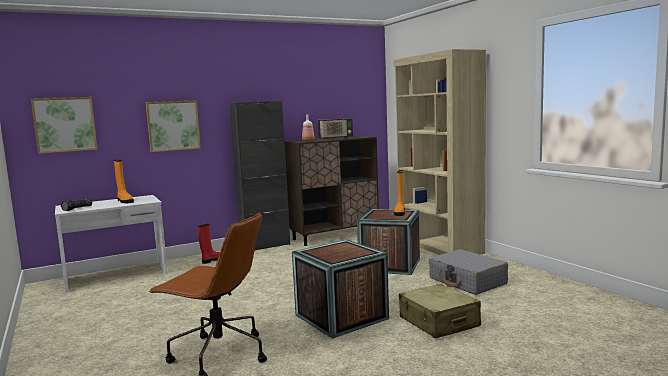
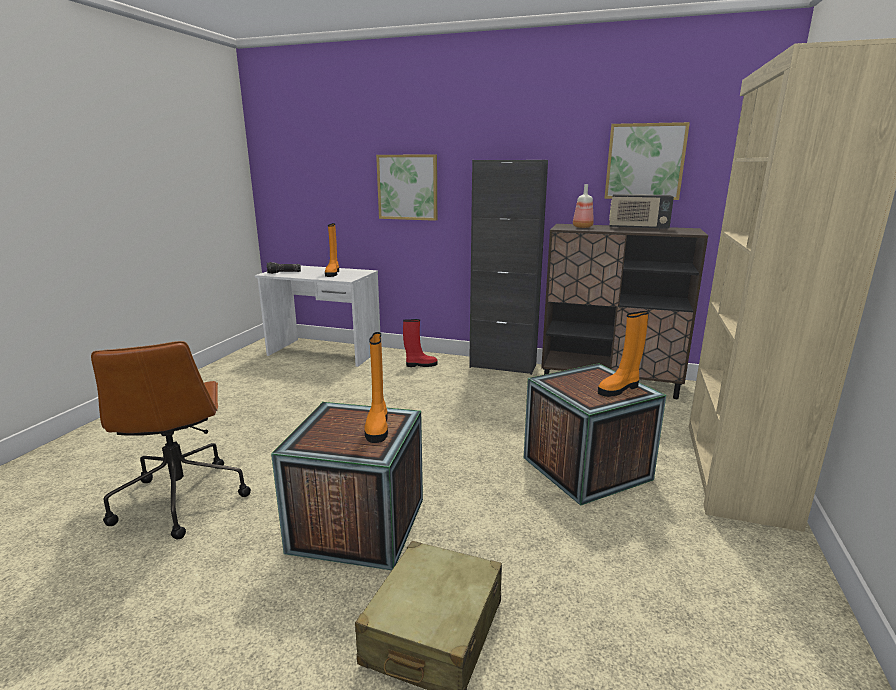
camera: 45 degrees right, 10 degrees up
picture [31,97,98,154] -> picture moved to [604,122,690,200]
grey suitcase [429,249,508,295] -> none
none -> orange boot [364,332,388,443]

